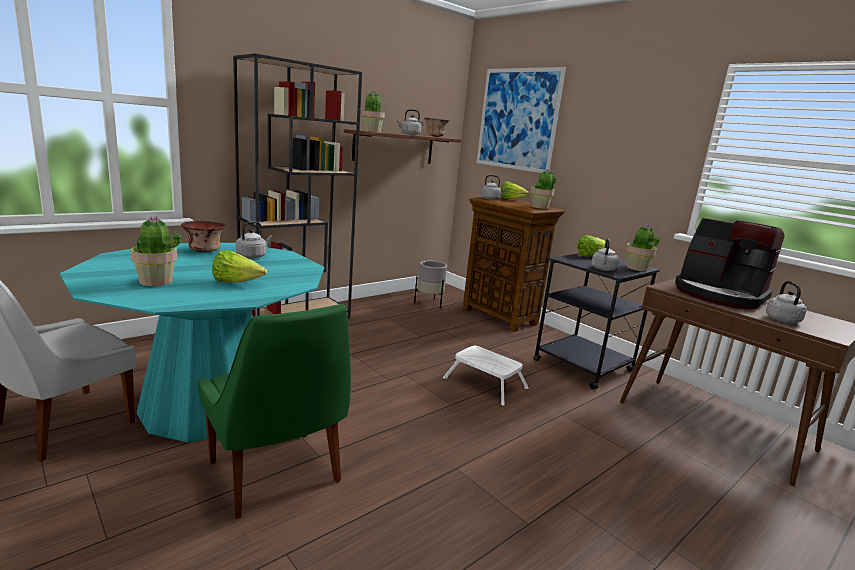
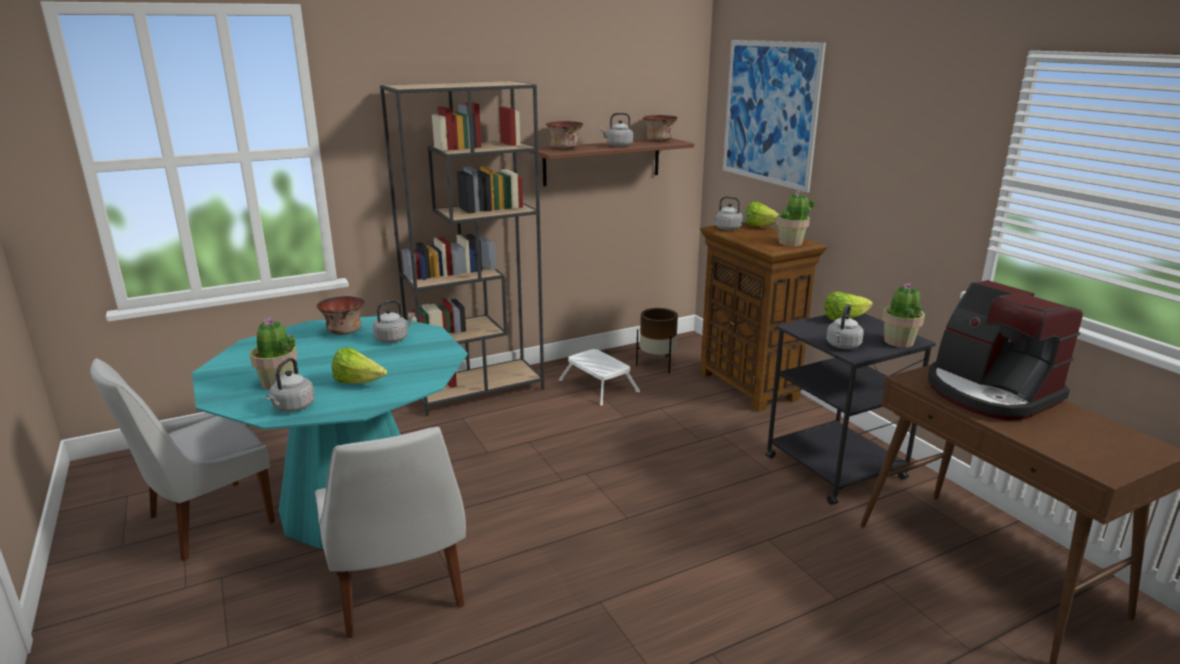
camera: 15 degrees right, 5 degrees up
green chair [197,304,351,518] -> white chair [315,427,466,638]
potted plant [362,91,385,132] -> bowl [546,121,583,149]
grey planter [414,261,447,309] -> brown planter [636,308,678,373]
white step ladder [443,346,529,406] -> white step ladder moved to [559,349,640,406]
grey kettle [766,281,807,323] -> grey kettle moved to [266,358,315,412]

